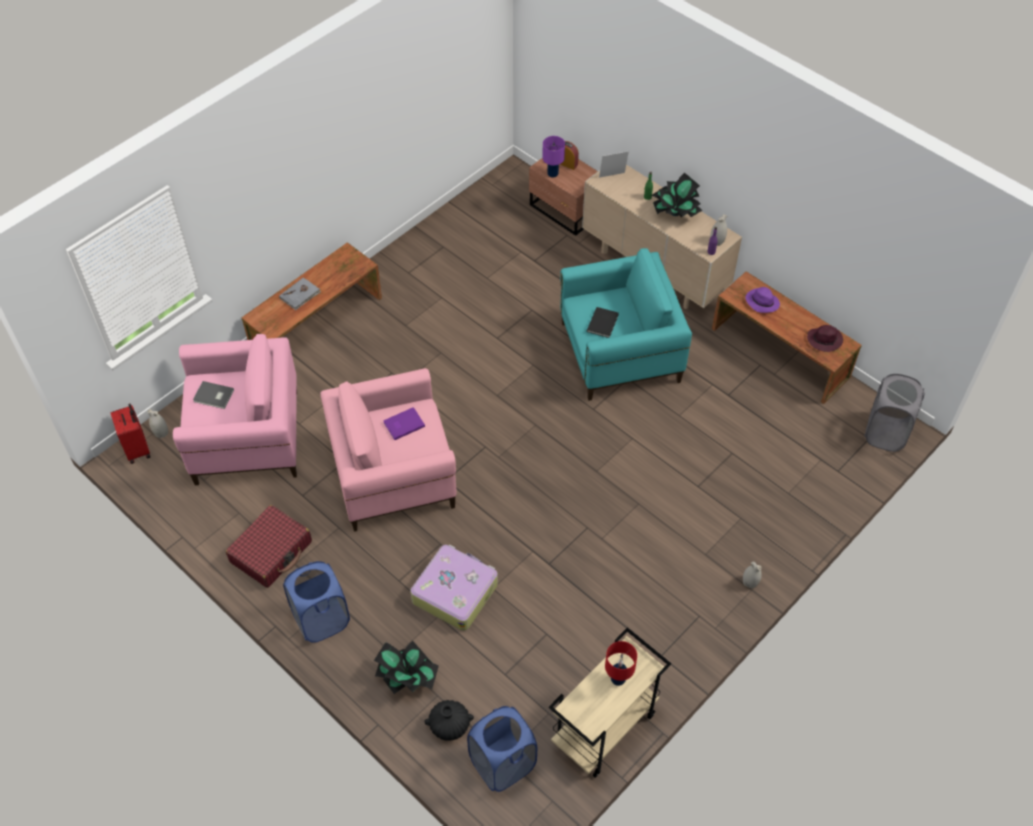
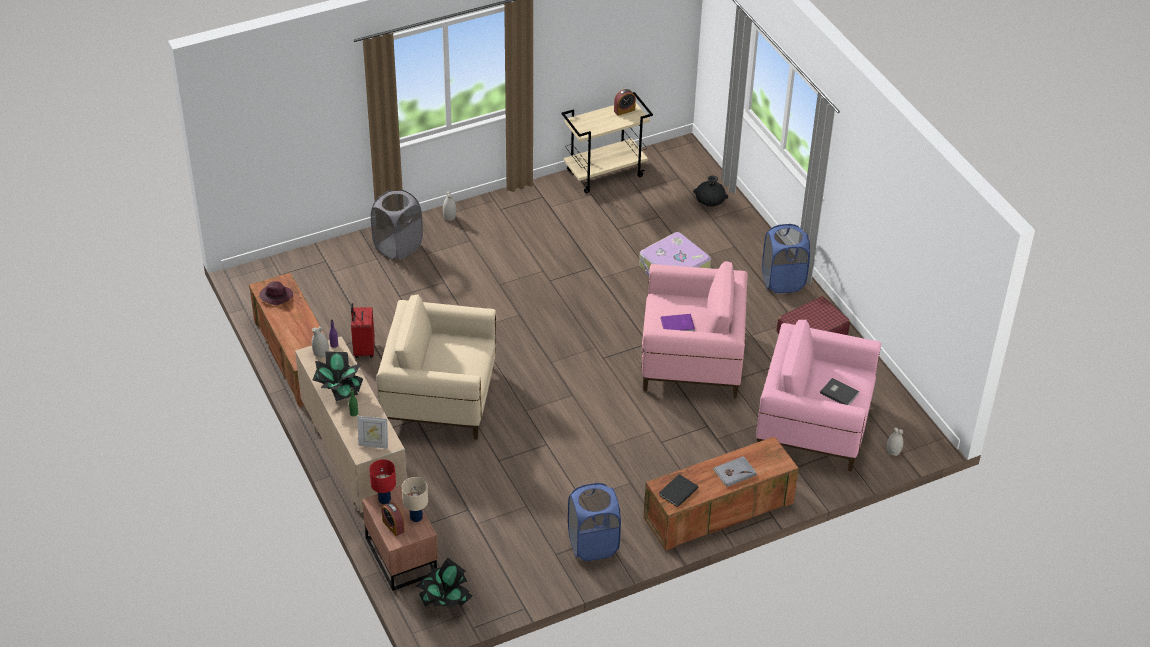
camera: 160 degrees left, 10 degrees down
red suitcase [110,403,150,464] -> red suitcase moved to [351,303,375,358]
potted plant [374,641,439,694] -> potted plant moved to [416,558,472,608]
blue laundry basket [467,706,537,792] -> blue laundry basket moved to [568,483,621,561]
purple table lamp [542,136,565,178] -> beige table lamp [402,477,428,522]
turquoise armchair [560,248,692,401] -> beige armchair [377,294,496,440]
black book [587,307,619,338] -> black book moved to [659,474,699,507]
red table lamp [605,641,637,686] -> red table lamp moved to [369,459,396,504]
purple hat [746,287,780,313] -> none
grey laundry basket [864,374,924,452] -> grey laundry basket moved to [371,190,423,260]
none -> alarm clock [614,89,636,116]

